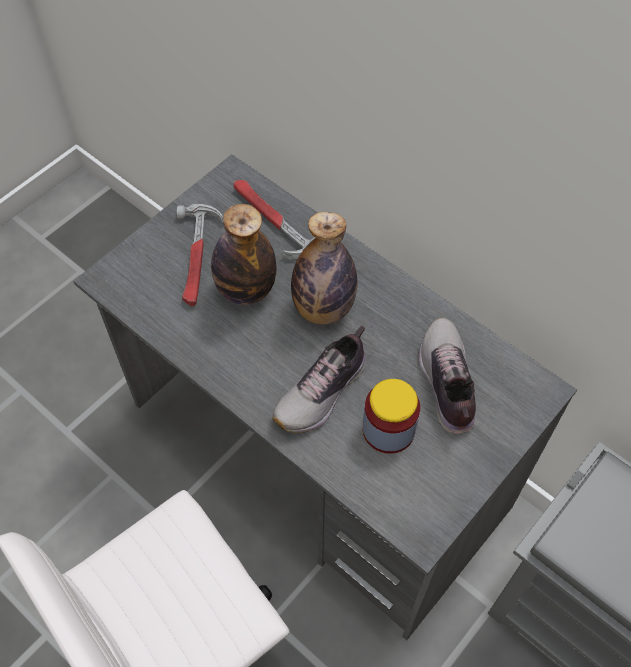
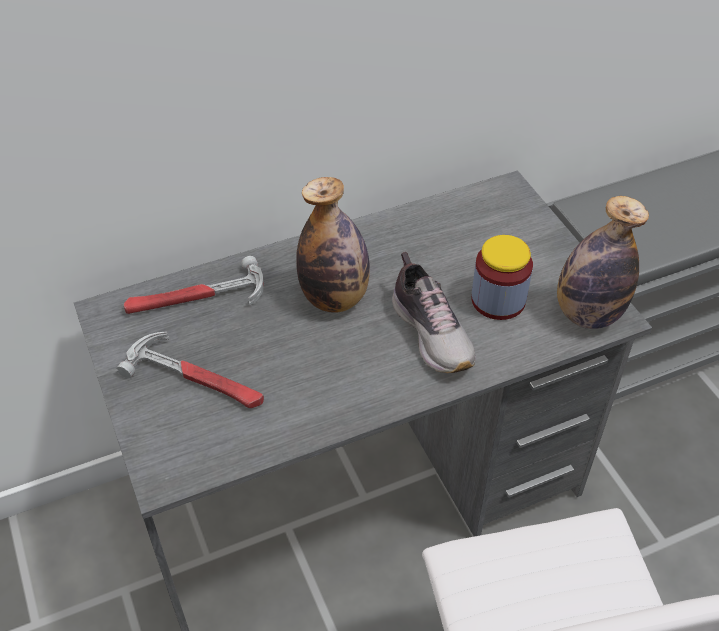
camera: 65 degrees left, 10 degrees down
bottle [211,204,276,305] -> bottle moved to [557,196,649,329]
shoe [419,318,476,434] -> none

